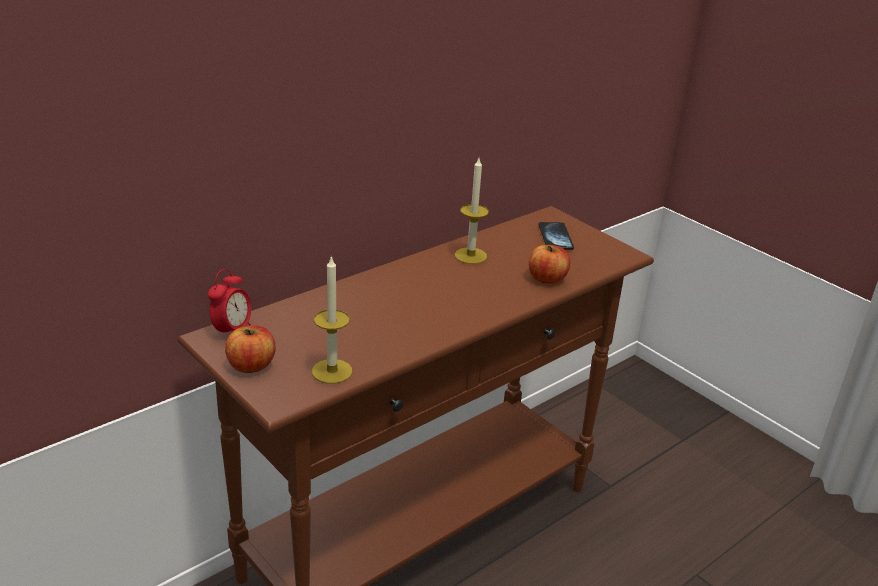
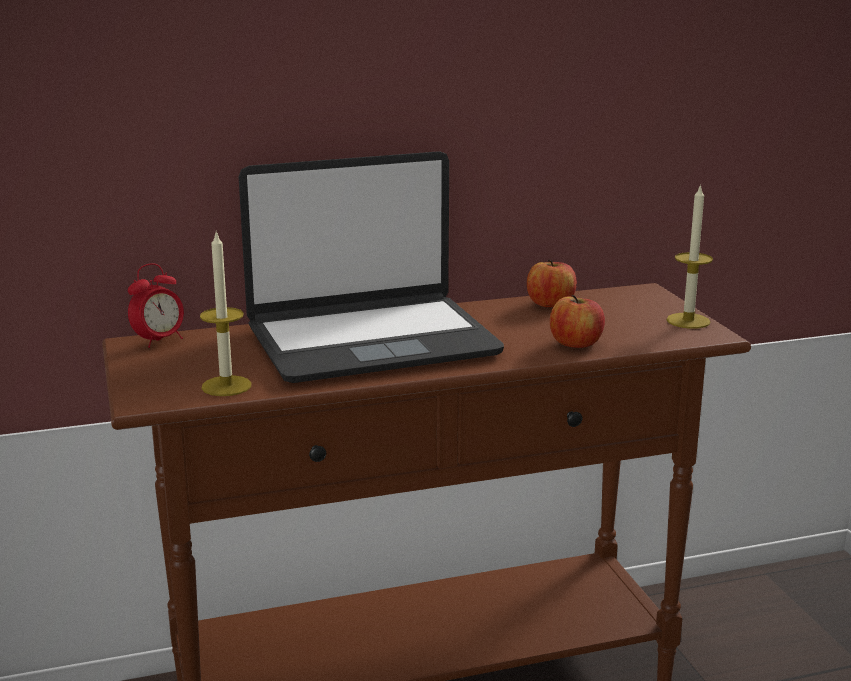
camera: 25 degrees right, 10 degrees down
apple [225,325,276,373] -> apple moved to [527,260,577,307]
candle [455,158,489,264] -> candle moved to [667,184,713,329]
phone [539,222,574,250] -> none
none -> laptop [239,151,504,383]

